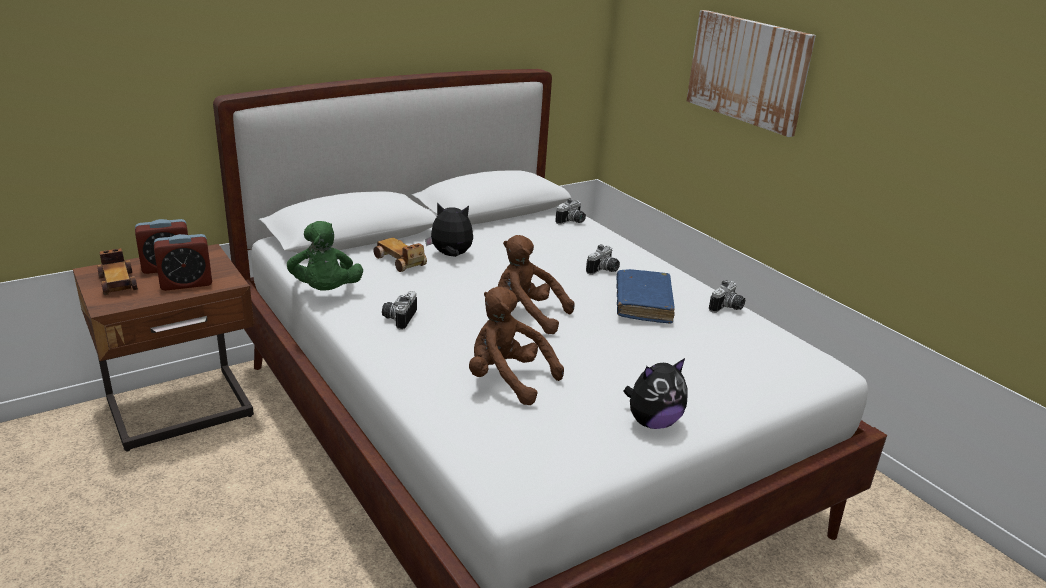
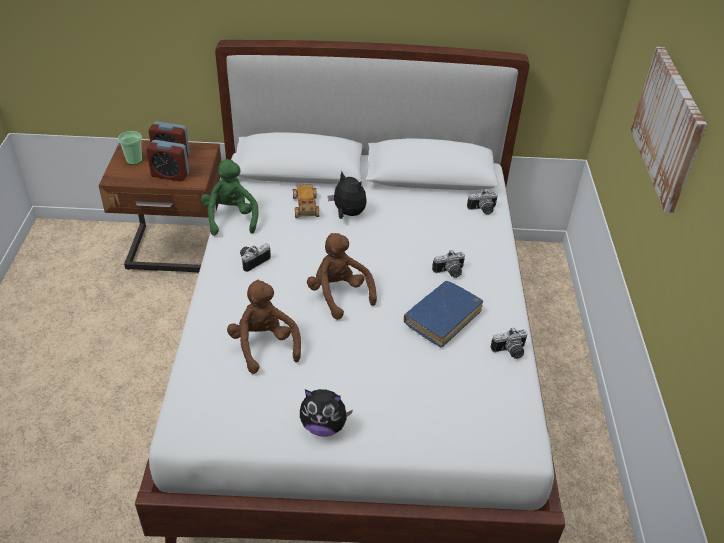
camera: 35 degrees right, 15 degrees up
toy car [97,248,138,295] -> cup [118,131,142,165]
green plush toy [287,221,363,291] -> green plush toy turned 150 degrees clockwise [201,159,259,236]

